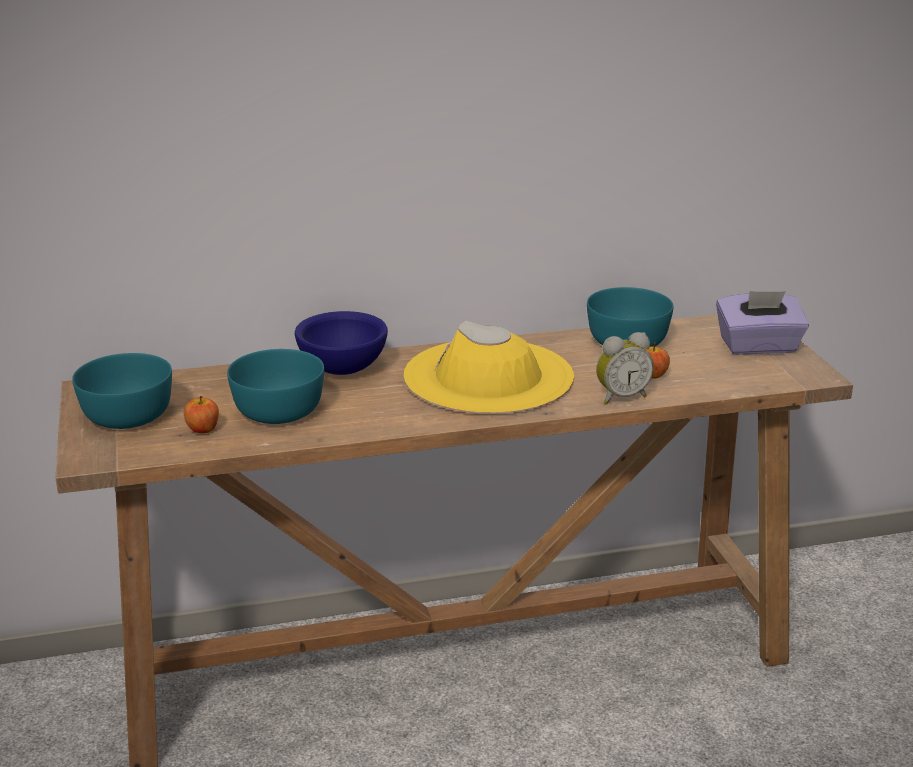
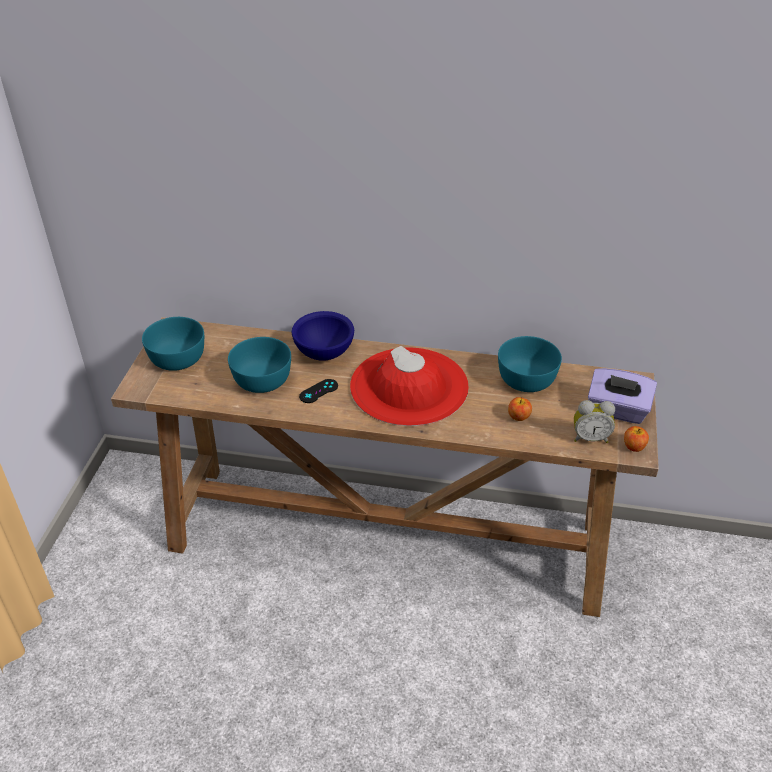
camera: 25 degrees right, 15 degrees up
apple [184,396,219,434] -> apple moved to [624,426,649,452]
yellow hat [403,321,574,414] -> red hat [350,346,469,426]
alarm clock [596,332,654,404] -> alarm clock moved to [574,400,615,443]
none -> black game controller [299,379,338,403]

